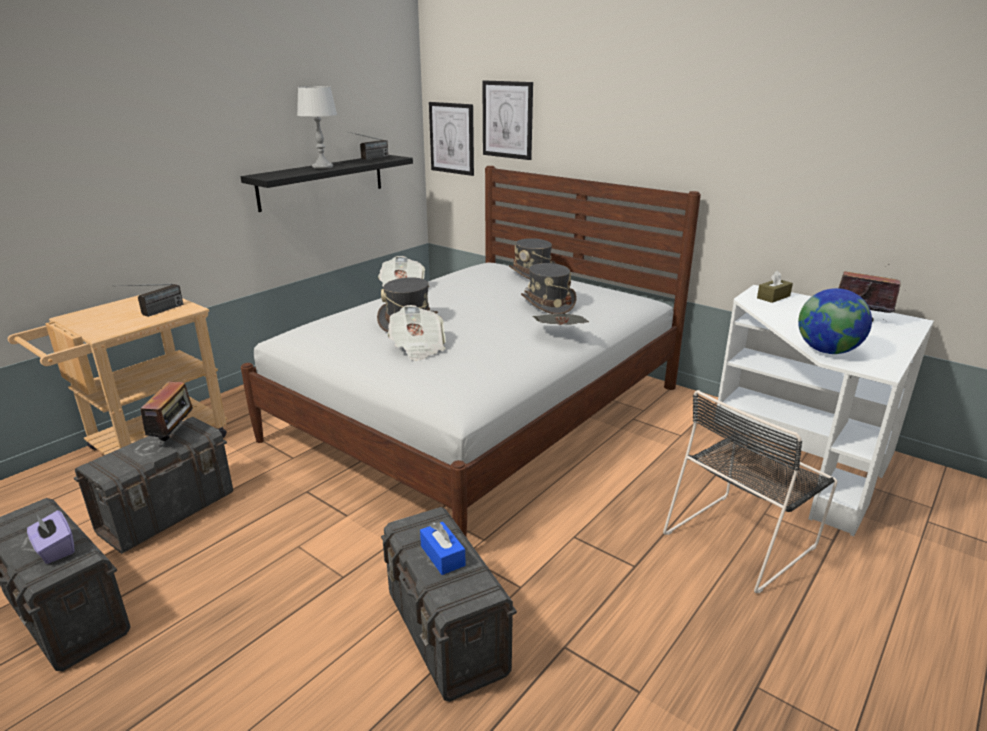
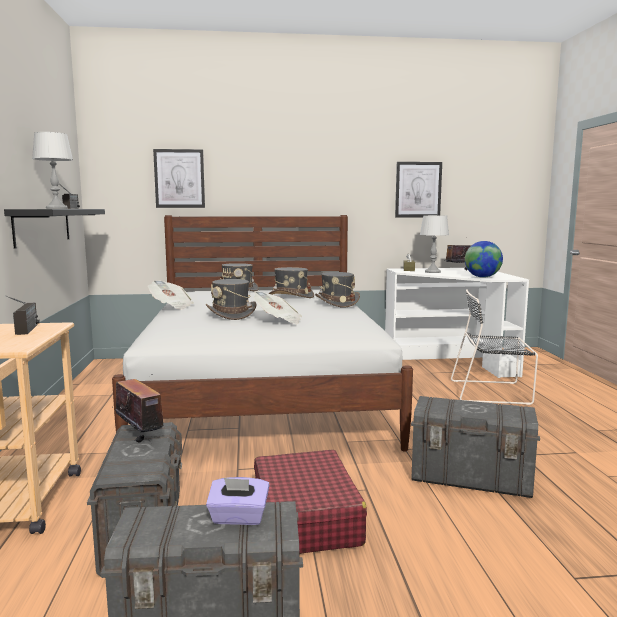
camera: 45 degrees left, 15 degrees down
blue tissue box [420,522,466,575] -> none
picture [429,102,474,176] -> picture moved to [395,162,442,218]
newspaper [533,314,589,325] -> grey hat [315,272,360,308]
black chair [663,390,837,593] -> black chair turned 90 degrees clockwise [451,289,538,405]
none -> red suitcase [254,450,367,554]
none -> grey table lamp [420,215,449,273]

